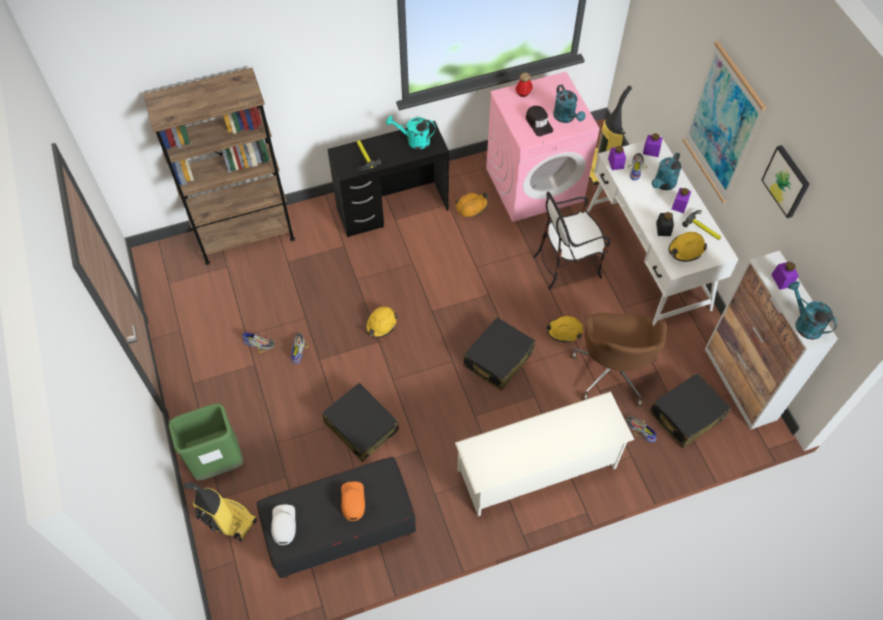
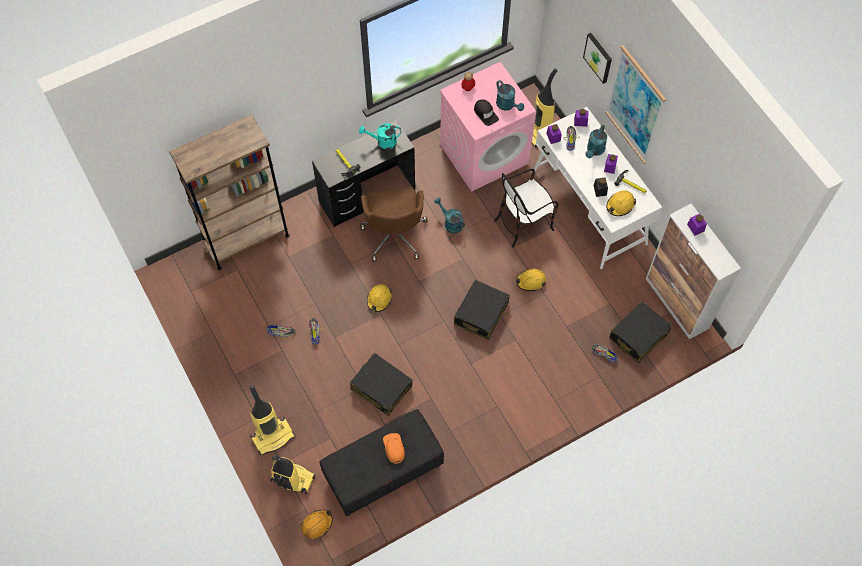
camera: 10 degrees left, 5 degrees up
green trash can [168,404,243,480] -> vacuum cleaner [249,385,295,455]
white cap [271,505,296,545] -> none
white shoe rack [455,391,634,516] -> none
orange hard hat [456,193,489,217] -> orange hard hat moved to [300,510,333,539]
brown office chair [571,313,666,407] -> brown office chair moved to [360,189,427,262]
picture [761,145,810,218] -> picture moved to [583,33,612,84]
turquoise watering can [788,281,837,340] -> turquoise watering can moved to [434,198,465,233]

